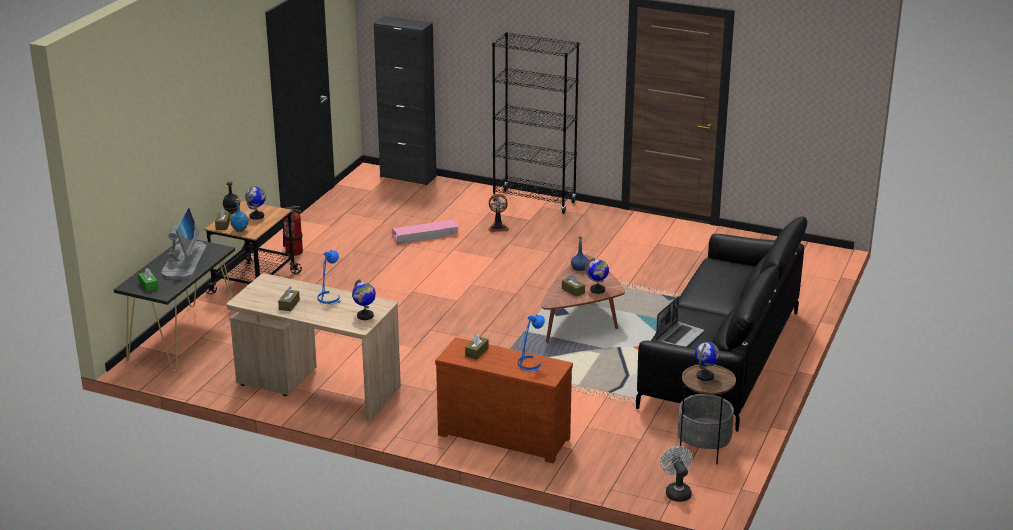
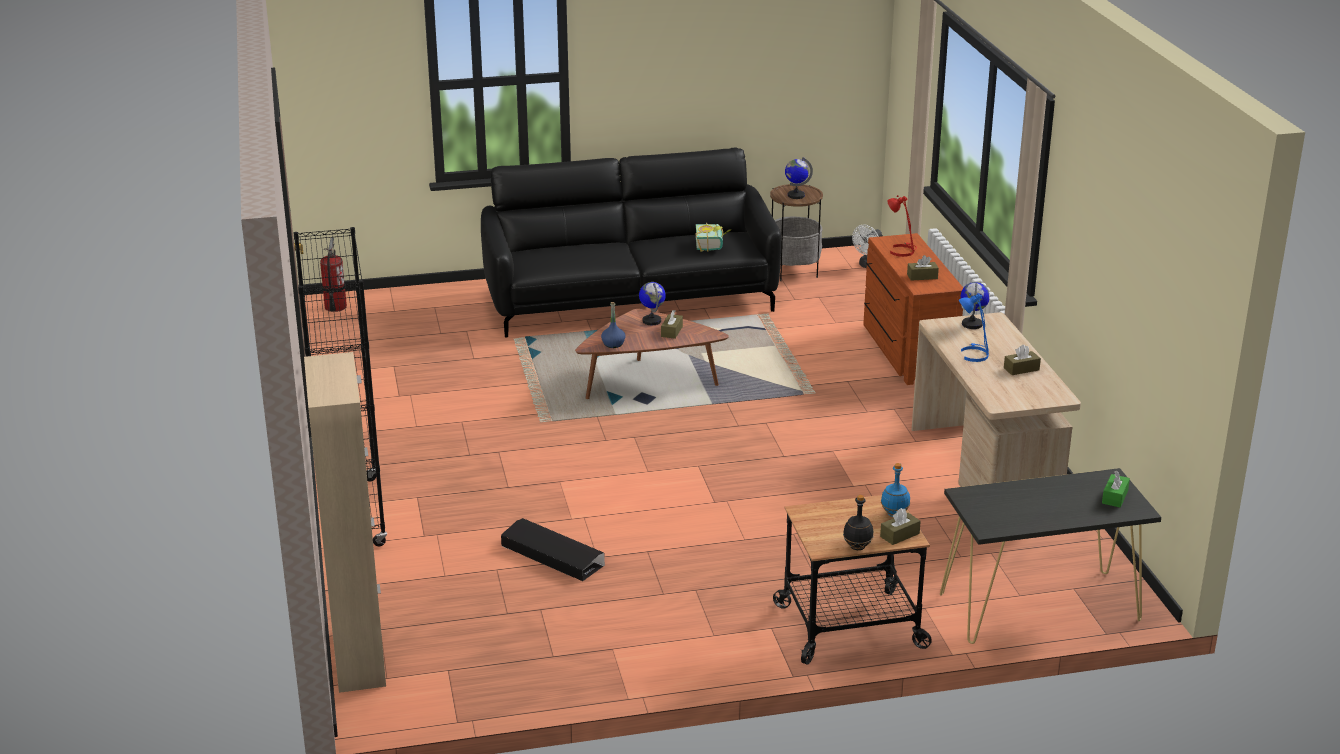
camera: 125 degrees left, 0 degrees up
monitor [161,208,207,280] -> none
globe [245,187,266,220] -> none
fire extinguisher [282,205,303,256] -> fire extinguisher moved to [320,237,347,312]
black cabinet [374,16,436,186] -> beige cabinet [304,352,386,693]
pink storage box [392,220,459,244] -> black storage box [501,518,605,581]
fan [488,194,509,232] -> none
blue table lamp [518,314,545,372] -> red table lamp [887,195,917,257]
laptop [656,296,704,347] -> book [695,223,731,252]

